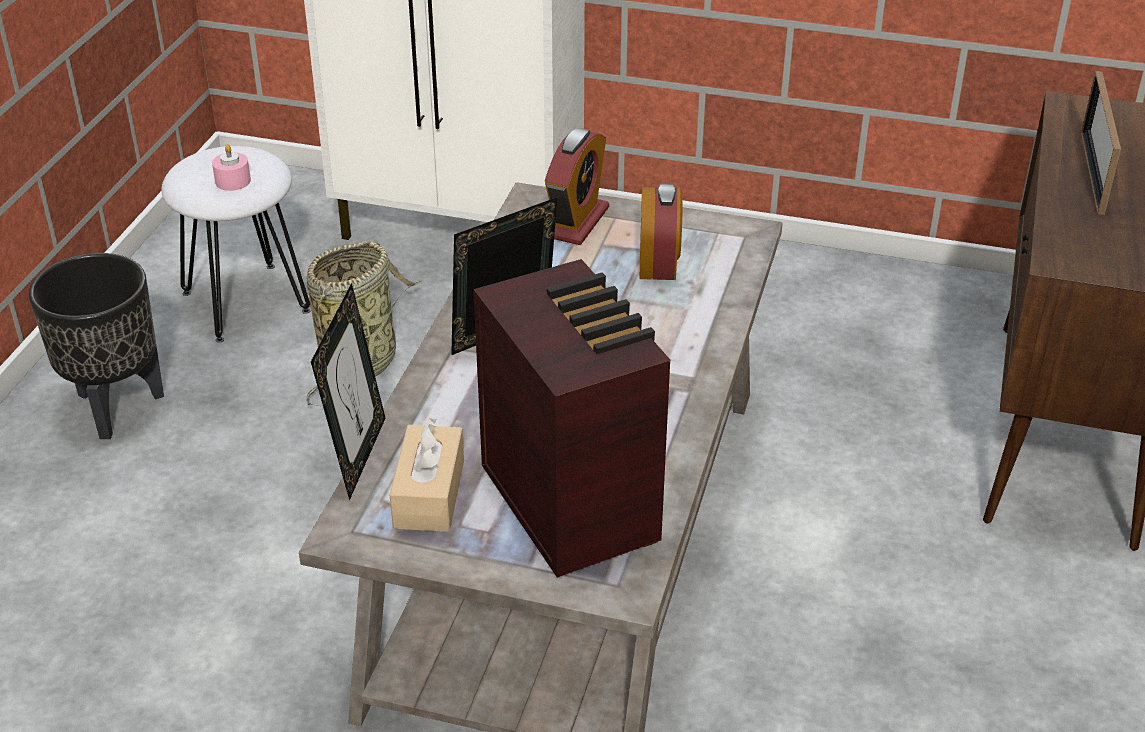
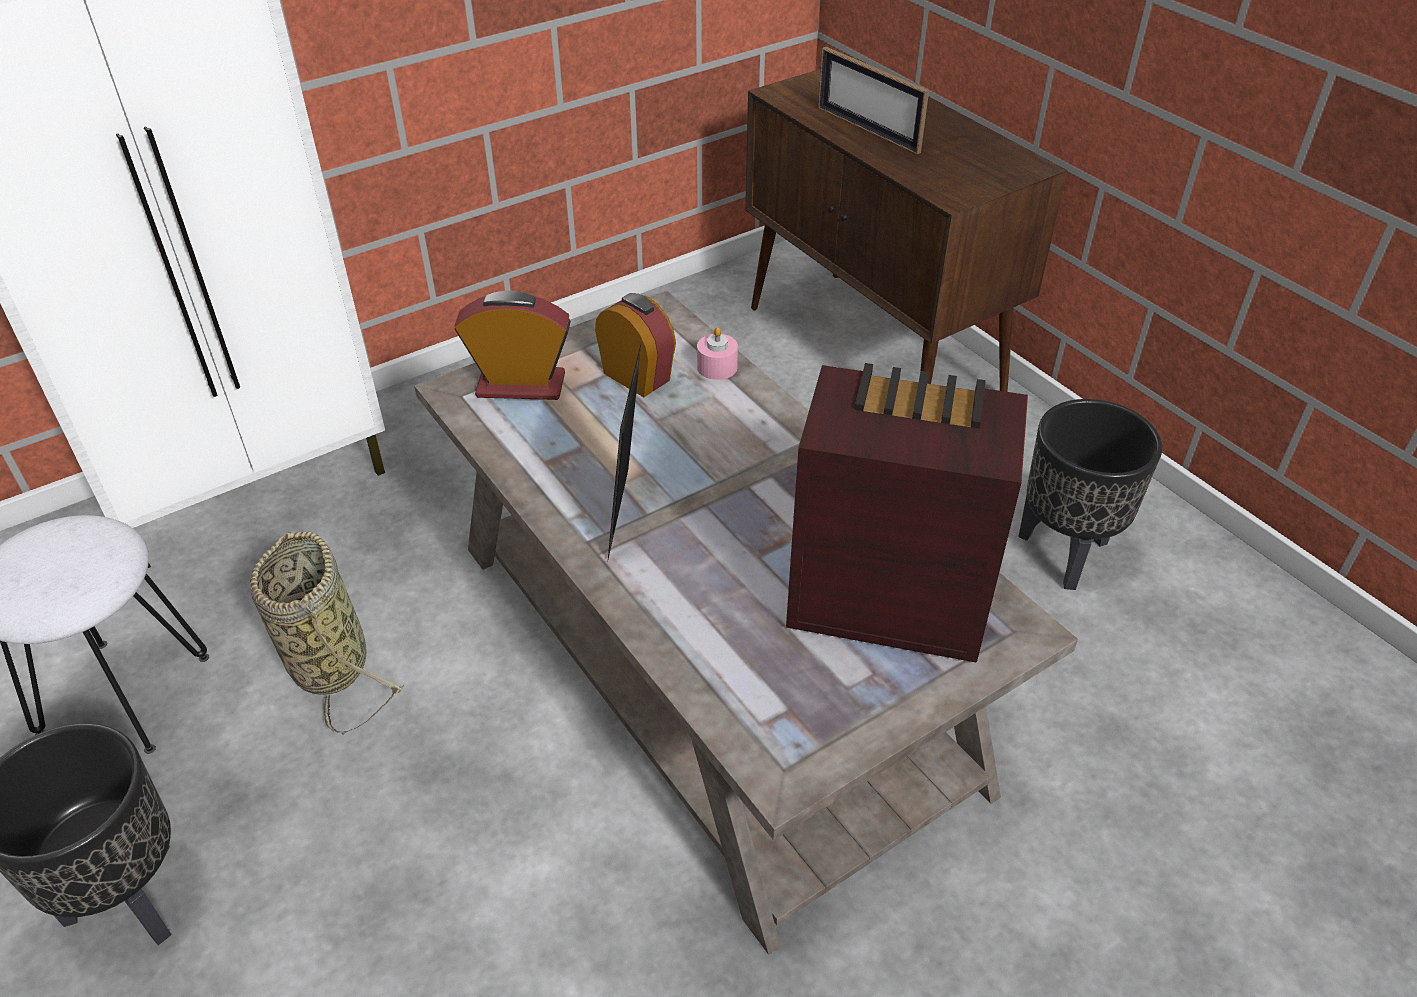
camera: 50 degrees left, 5 degrees up
pink candle [212,144,251,191] -> pink candle moved to [697,327,738,380]
picture frame [311,283,385,500] -> none
beige tissue box [390,418,464,532] -> none
alarm clock [545,128,609,245] -> alarm clock turned 60 degrees counterclockwise [454,291,571,400]
none -> black planter [1018,399,1162,590]

